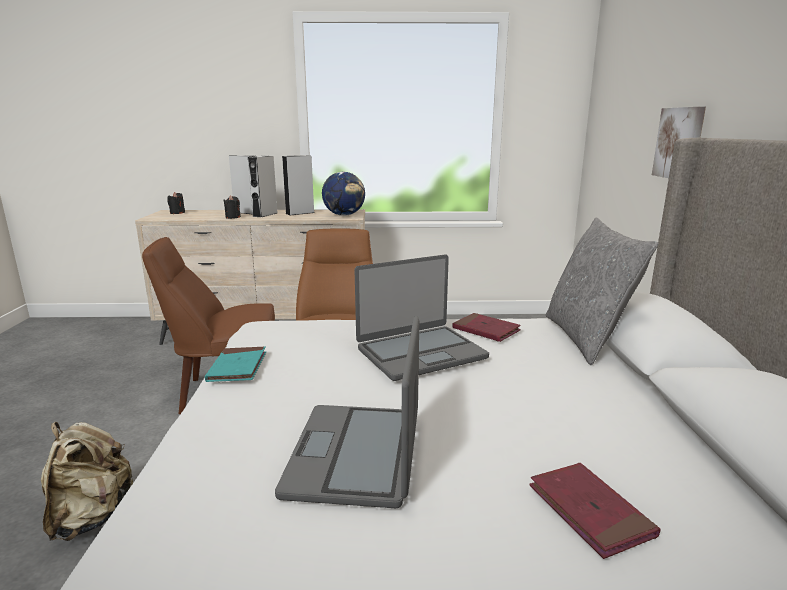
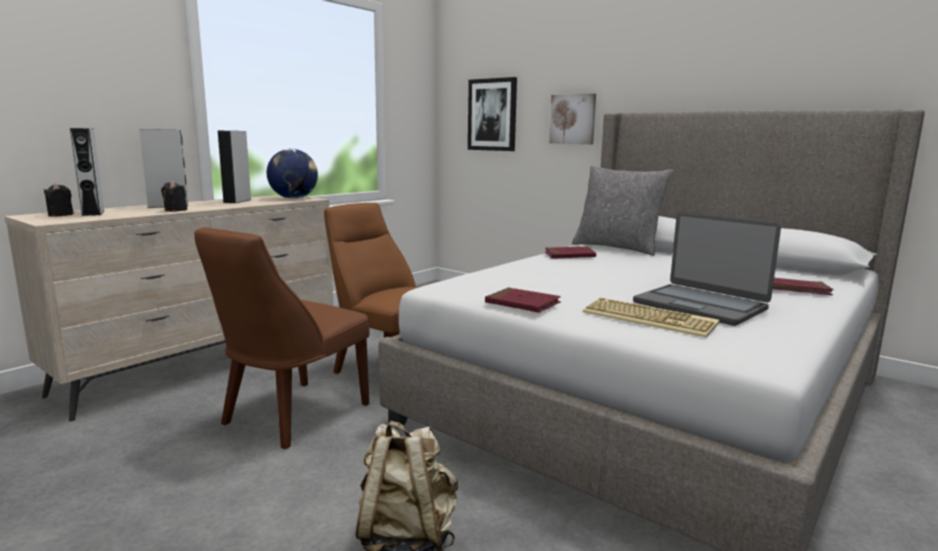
camera: 50 degrees left, 5 degrees down
turquoise book [205,347,266,382] -> red book [485,287,561,312]
grey speaker [248,156,278,217] -> grey speaker moved to [70,128,105,216]
laptop [355,255,489,381] -> none
none -> picture [468,77,517,151]
none -> keyboard [583,298,720,338]

